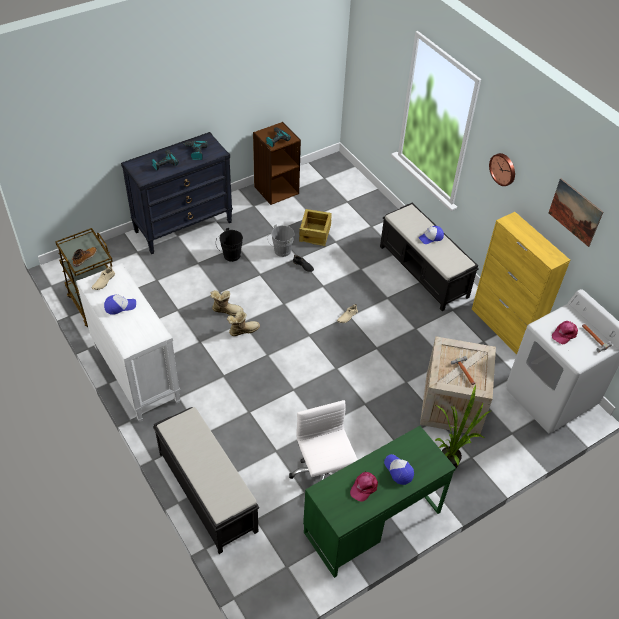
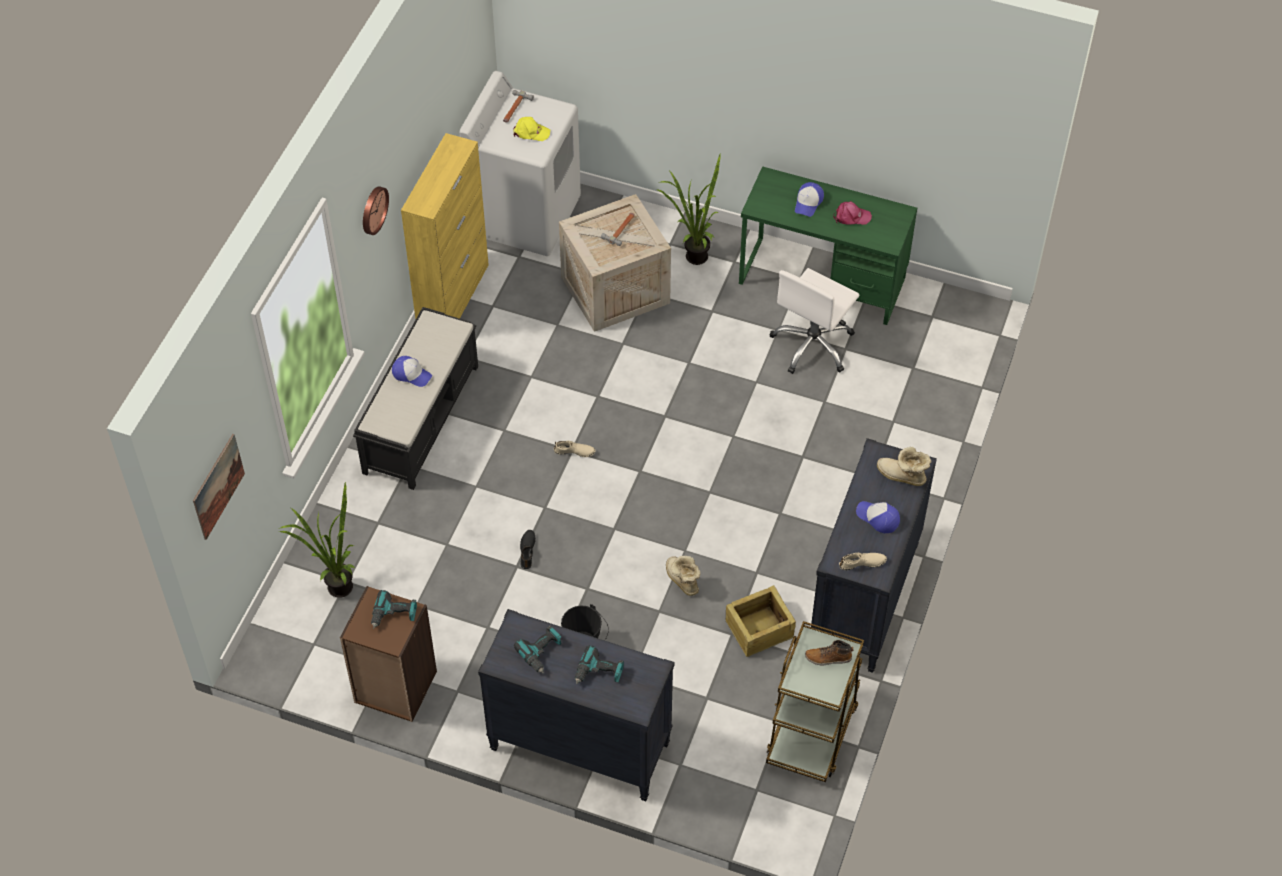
camera: 125 degrees left, 5 degrees up
white dresser [76,263,180,422] -> black dresser [811,438,937,673]
black bench [153,407,259,554] -> none
boot [227,311,260,336] -> boot moved to [877,446,931,486]
grey bucket [267,224,295,257] -> none
crate [299,209,332,246] -> crate moved to [725,585,796,657]
picture [549,178,603,247] -> picture moved to [193,434,245,540]
pink cap [552,321,578,344] -> yellow cap [513,117,550,141]
none -> potted plant [278,481,355,598]

